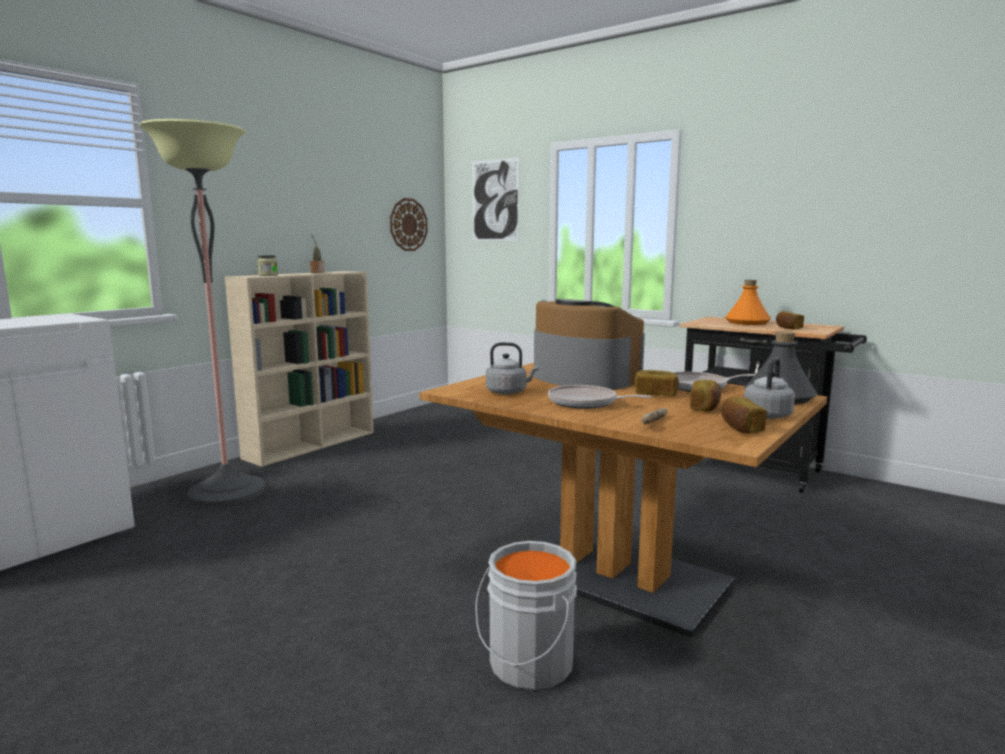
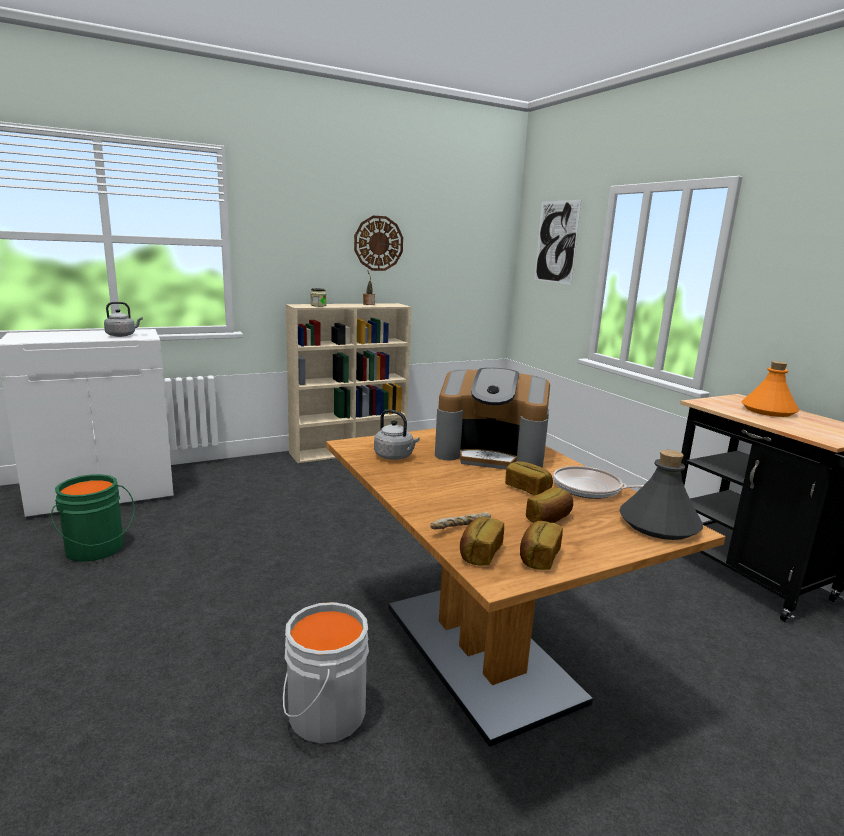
camera: 25 degrees right, 5 degrees up
floor lamp [139,119,266,507] -> none
wall clock [390,198,428,251] -> wall clock moved to [354,216,403,271]
coffee machine [534,299,645,390] -> coffee machine turned 120 degrees clockwise [435,368,550,469]
frying pan [548,385,652,409] -> none
grey kettle [744,358,795,419] -> grey kettle moved to [104,302,143,337]
bread [776,311,804,329] -> bread moved to [460,517,504,565]
none -> green bucket [51,474,135,562]

